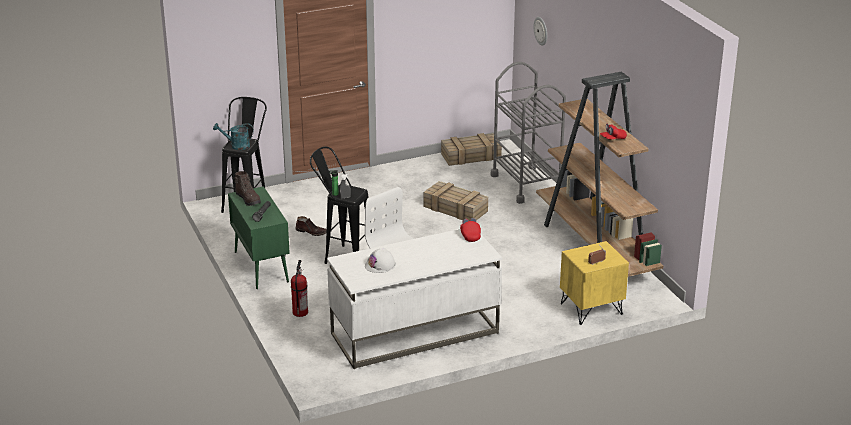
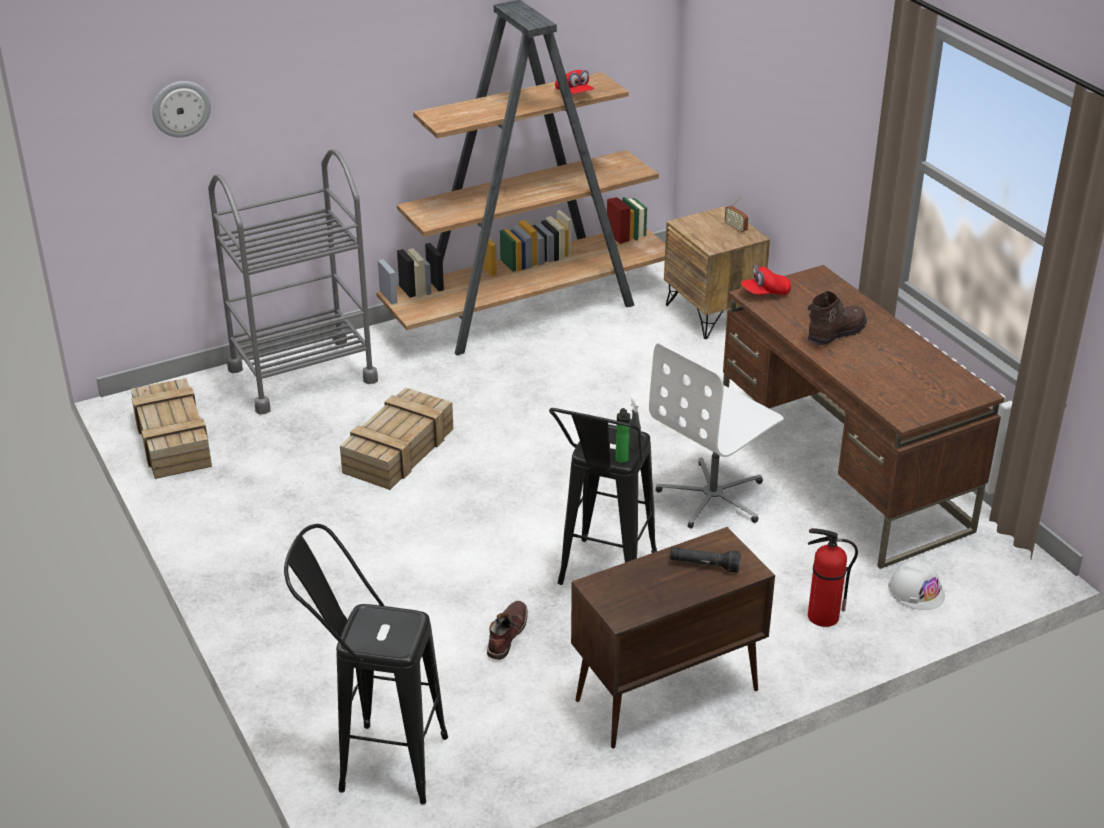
camera: 95 degrees left, 5 degrees up
turquoise watering can [213,123,254,150] -> none
green cabinet [228,186,290,289] -> brown cabinet [571,527,775,749]
brown boot [234,171,261,206] -> brown boot moved to [808,291,867,345]
white desk [327,229,502,369] -> brown desk [723,265,1004,569]
white hard hat [365,247,396,273] -> white hard hat moved to [888,559,945,610]
yellow nightstand [560,241,629,325] -> brown nightstand [664,206,770,339]

